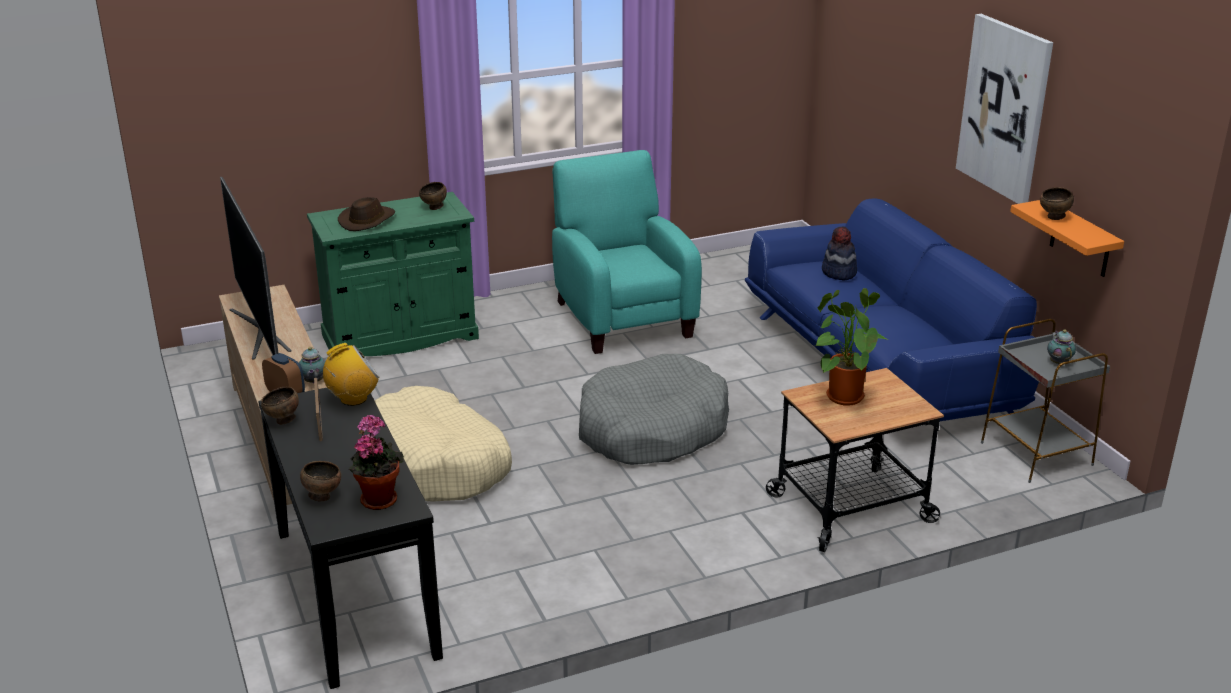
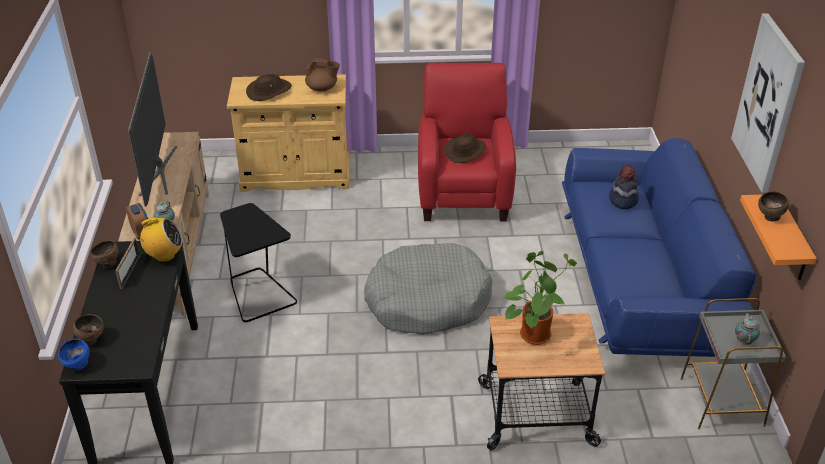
camera: 20 degrees right, 10 degrees up
green cabinet [307,192,479,356] -> beige cabinet [227,74,349,192]
potted plant [349,415,404,510] -> none
beige dog bed [374,386,512,502] -> black side table [220,203,297,322]
brown bowl [419,182,447,210] -> brown teapot [305,58,340,92]
turquoise armchair [552,150,702,354] -> red armchair [418,63,516,222]
none -> blue bowl [58,339,90,370]
none -> brown hat [444,134,486,163]

